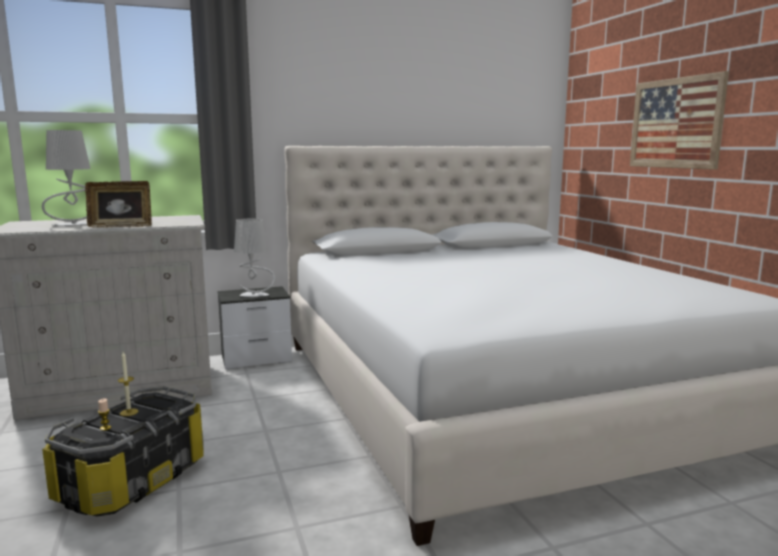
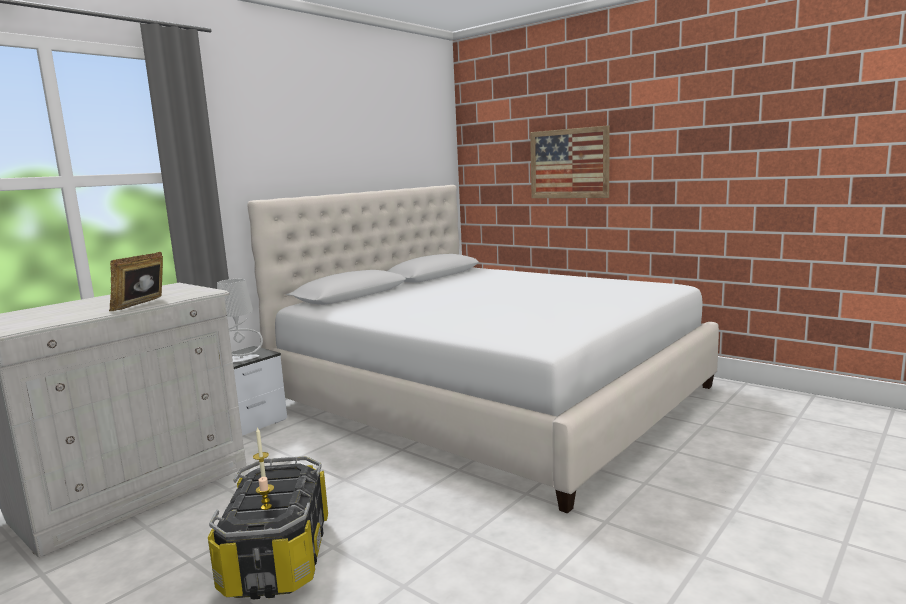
camera: 30 degrees left, 0 degrees up
grey table lamp [42,130,91,226] -> none
picture frame [85,181,152,228] -> picture frame turned 150 degrees clockwise [109,252,163,311]

